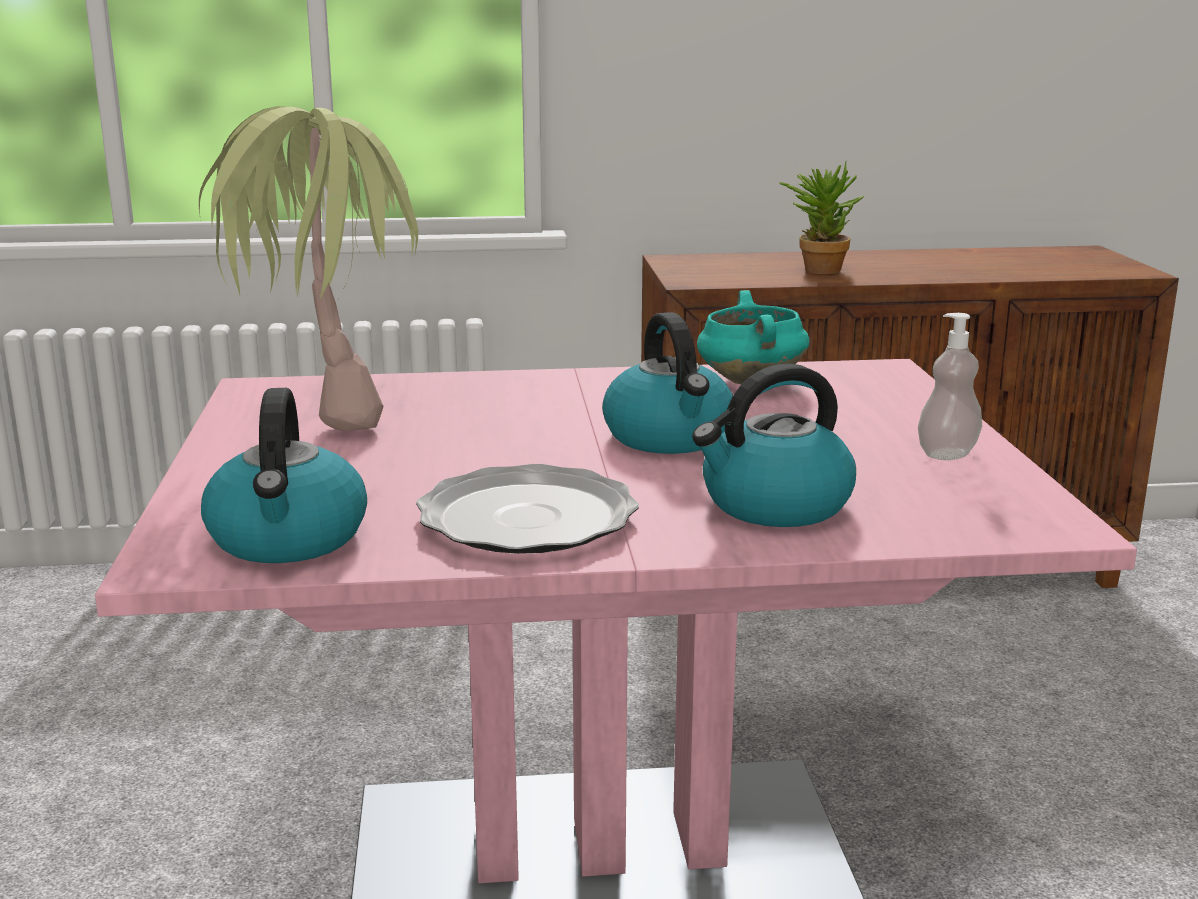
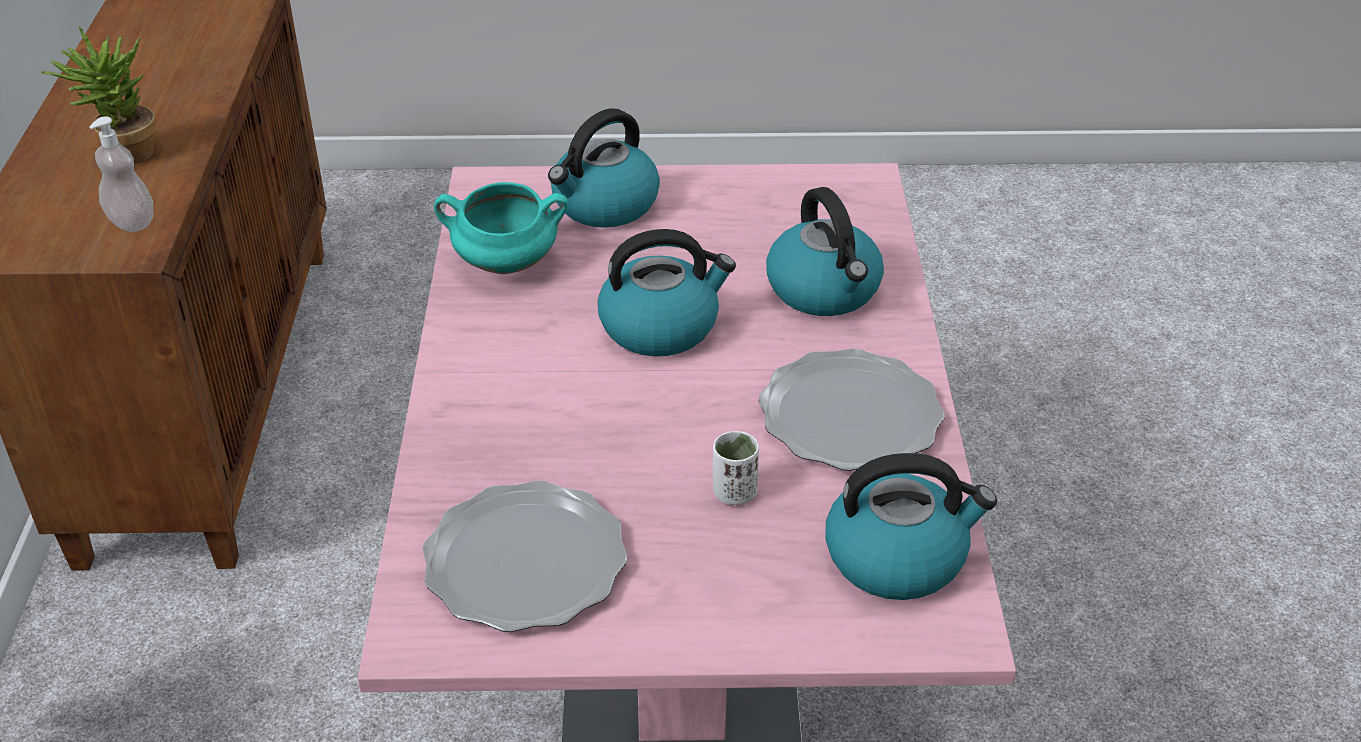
camera: 85 degrees left, 20 degrees up
potted plant [199,106,418,431] -> plate [422,480,628,632]
soap dispenser [918,313,982,460] -> soap dispenser moved to [90,116,153,232]
none -> kettle [548,108,660,227]
none -> white cup [713,431,759,505]

